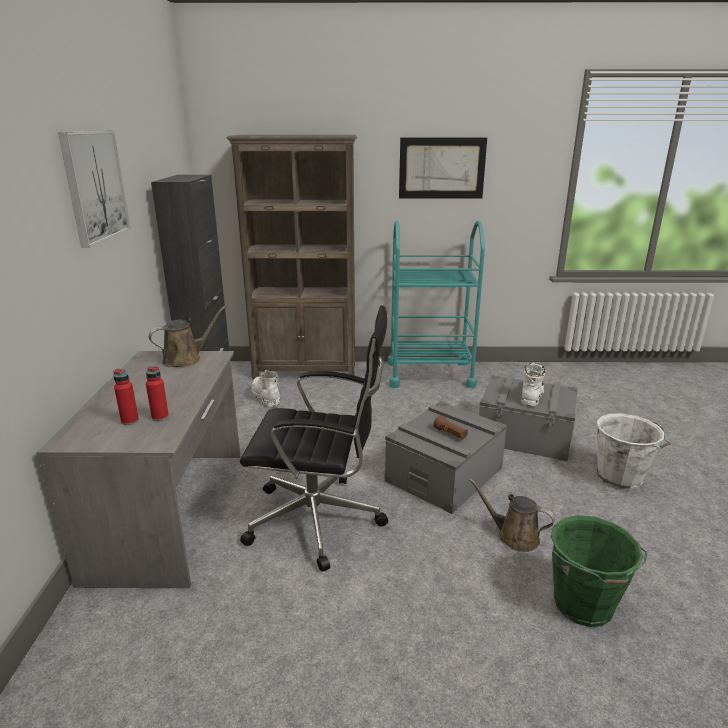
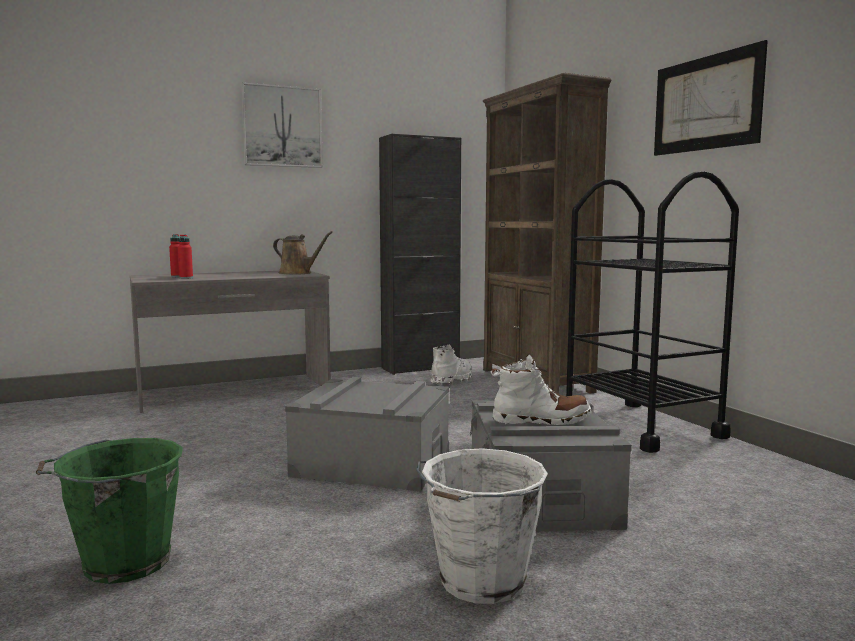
camera: 65 degrees right, 15 degrees down
black office chair [240,305,388,572] -> none
turquoise cart [388,221,485,388] -> black cart [566,171,739,453]
brown flashlight [434,415,468,440] -> none
brown watering can [468,478,555,552] -> none

